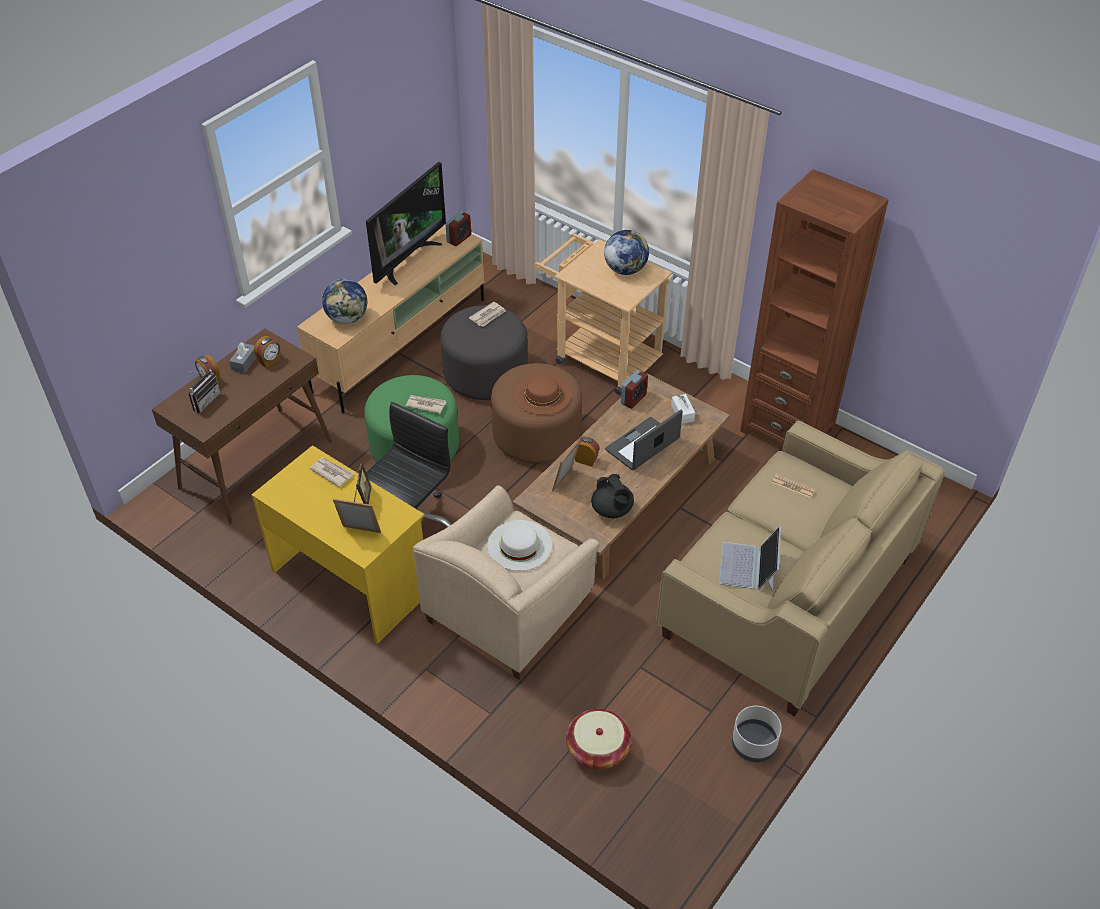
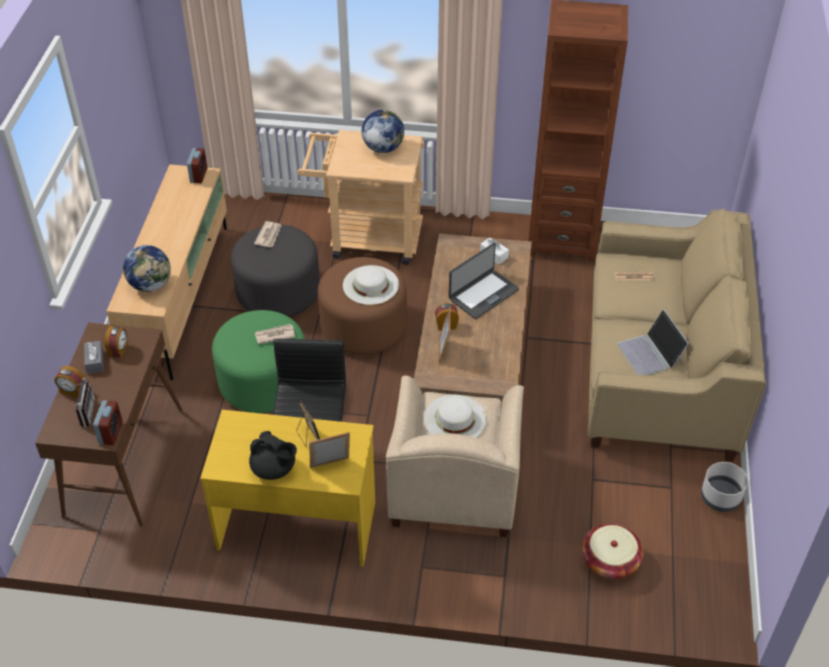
camera: 30 degrees left, 0 degrees up
newspaper [309,458,354,487] -> none
television [366,162,446,285] -> none
brown hat [514,374,571,415] -> white hat [343,265,399,305]
black teapot [591,474,634,518] -> black teapot moved to [249,431,297,480]
laptop [605,410,683,470] -> laptop turned 150 degrees counterclockwise [449,243,519,319]
alarm clock [621,370,648,409] -> alarm clock moved to [93,400,123,445]

